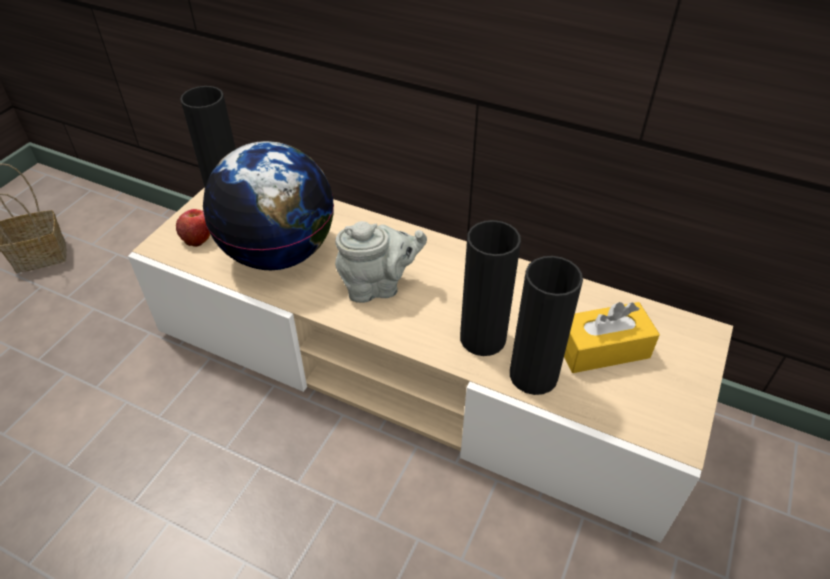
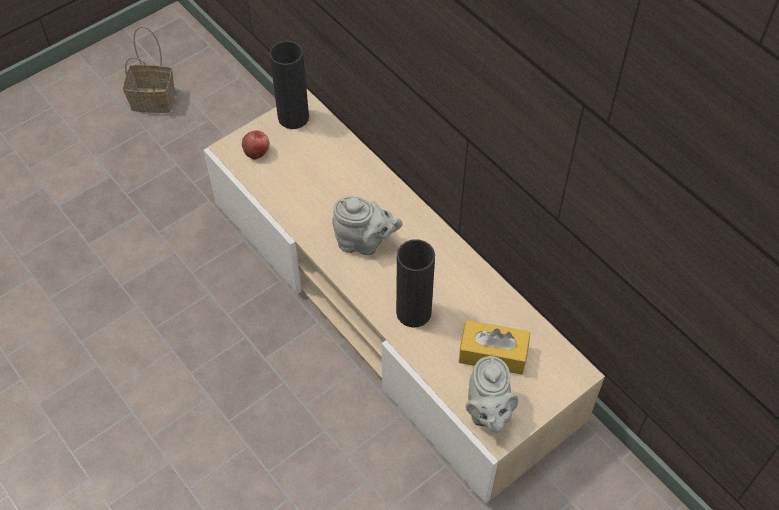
camera: 25 degrees right, 10 degrees up
globe [203,141,334,270] -> none
black vase [510,256,583,395] -> none
none -> grey teapot [466,356,518,433]

